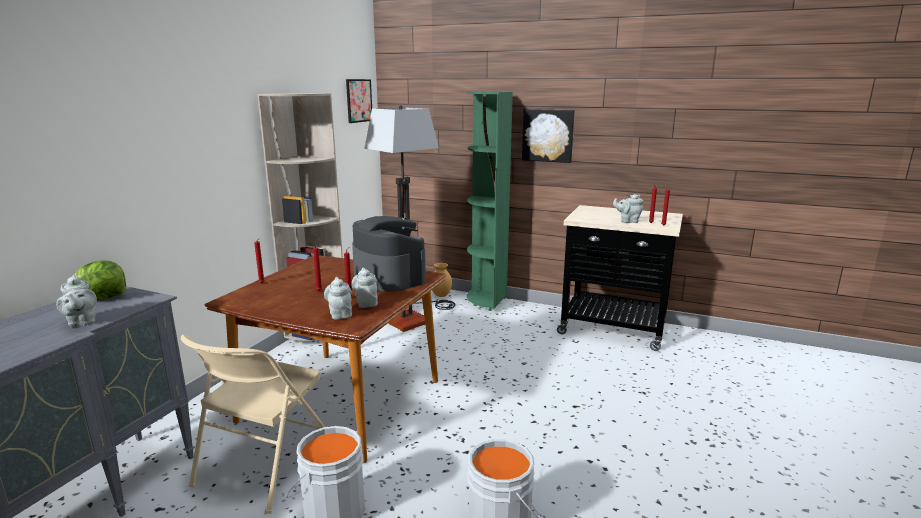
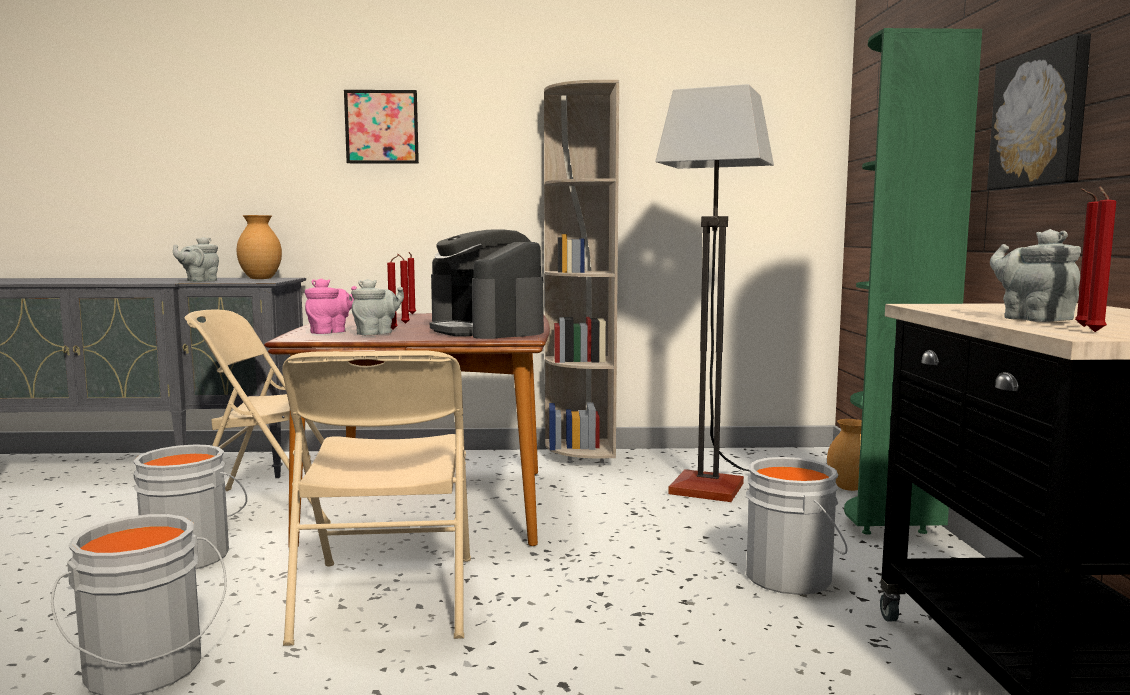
camera: 65 degrees right, 10 degrees down
lettuce [74,260,126,300] -> brown vase [236,215,282,279]
grey teapot [324,277,352,319] -> pink teapot [305,278,357,334]
picture [346,79,372,123] -> picture moved to [344,90,419,164]
coffee machine [352,216,426,292] -> coffee machine turned 120 degrees clockwise [430,229,544,339]
none -> beige chair [282,350,471,646]
none -> grey bucket [746,457,847,595]

